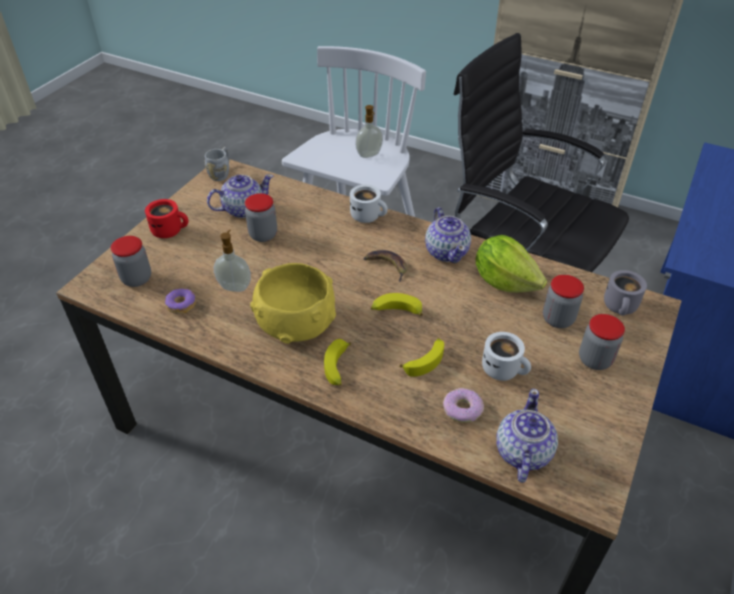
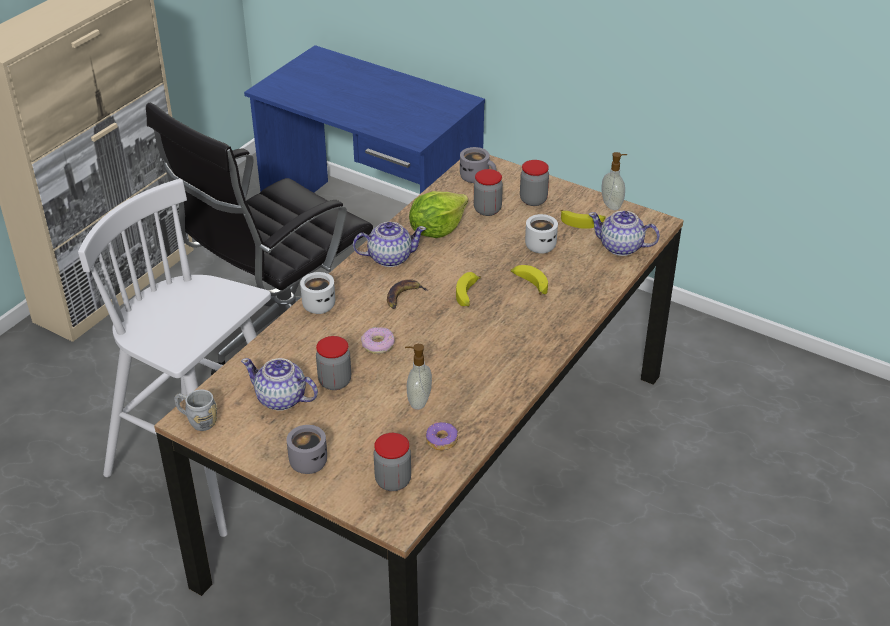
camera: 85 degrees left, 5 degrees down
red mug [145,199,189,238] -> grey mug [286,425,327,474]
teapot [207,174,273,218] -> teapot turned 45 degrees counterclockwise [241,358,318,410]
yellow bowl [250,263,336,344] -> none
banana [324,339,351,386] -> banana moved to [561,210,606,229]
soap dispenser [355,105,383,158] -> soap dispenser moved to [602,152,627,210]
donut [443,388,484,423] -> donut moved to [361,327,395,354]

